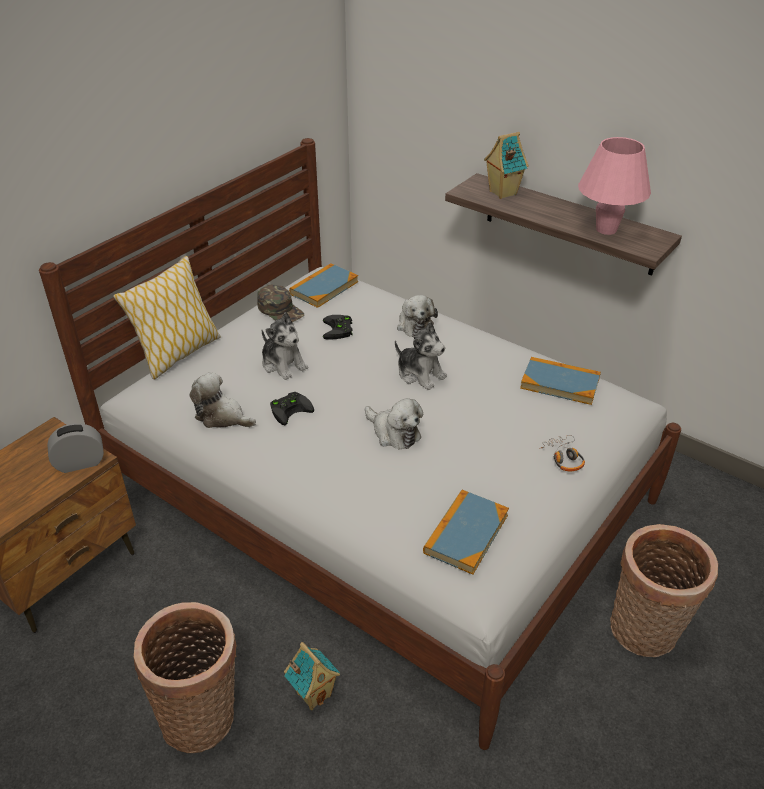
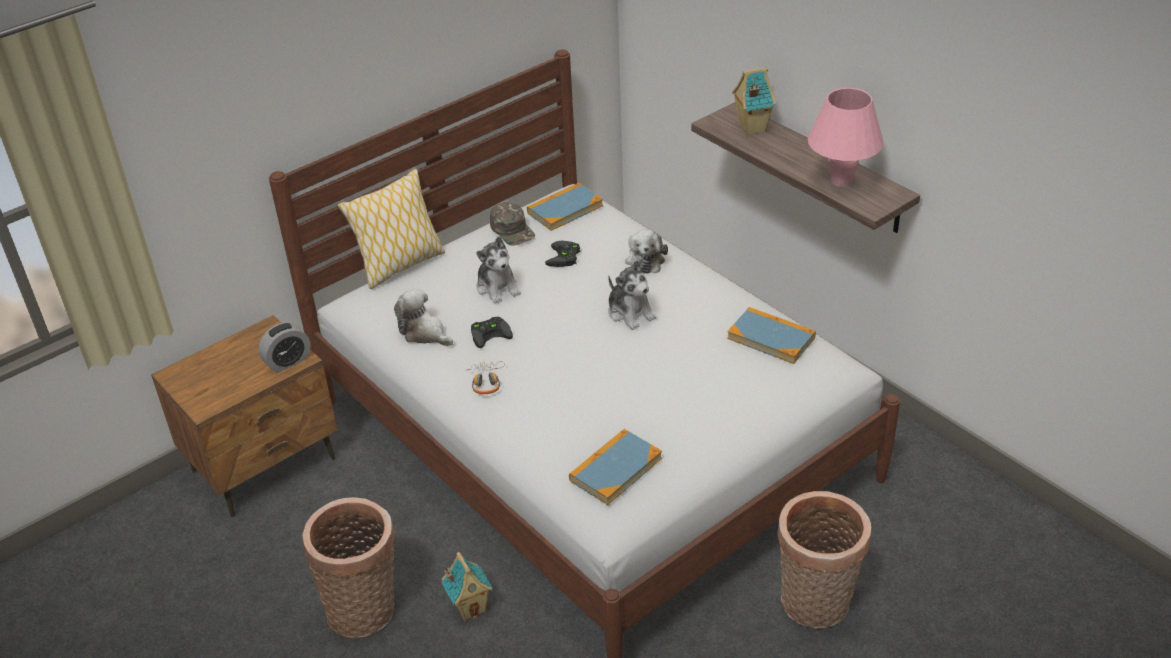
camera: 15 degrees right, 0 degrees up
alarm clock [47,423,104,473] -> alarm clock turned 150 degrees clockwise [258,322,311,372]
plush toy [365,398,423,449] -> none
headphones [539,435,585,471] -> headphones moved to [467,361,505,394]

